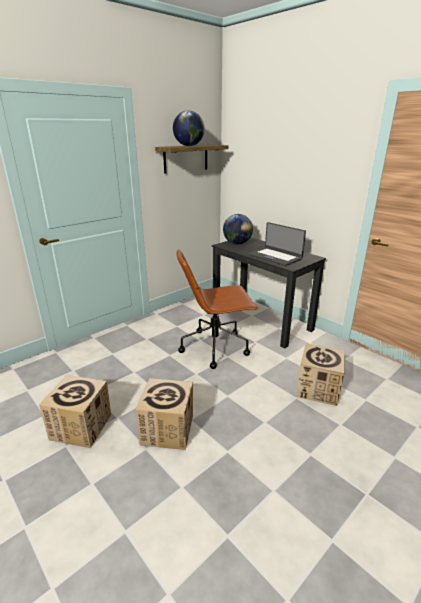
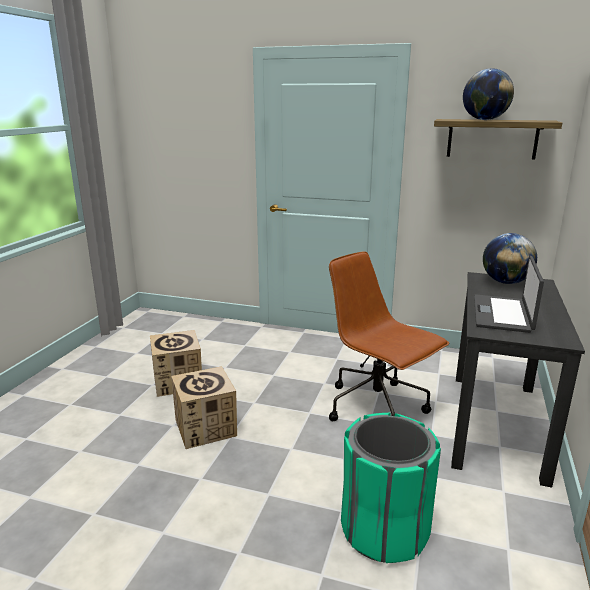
camera: 60 degrees right, 5 degrees down
cardboard box [296,343,346,406] -> green trash can [341,413,441,563]

